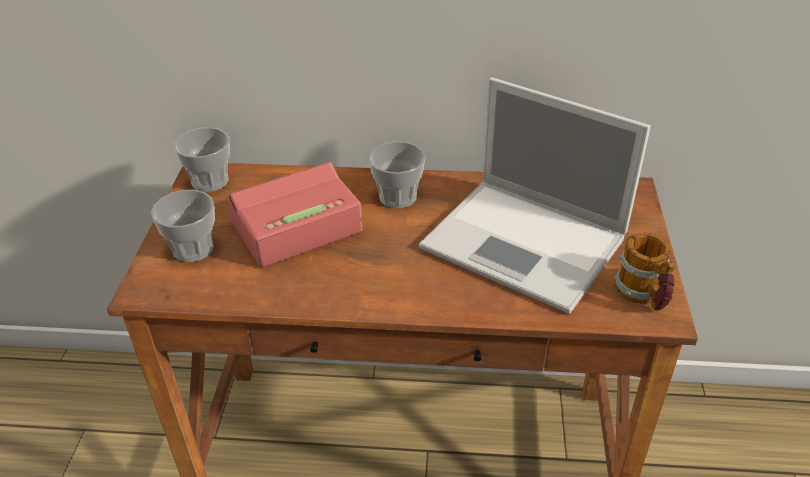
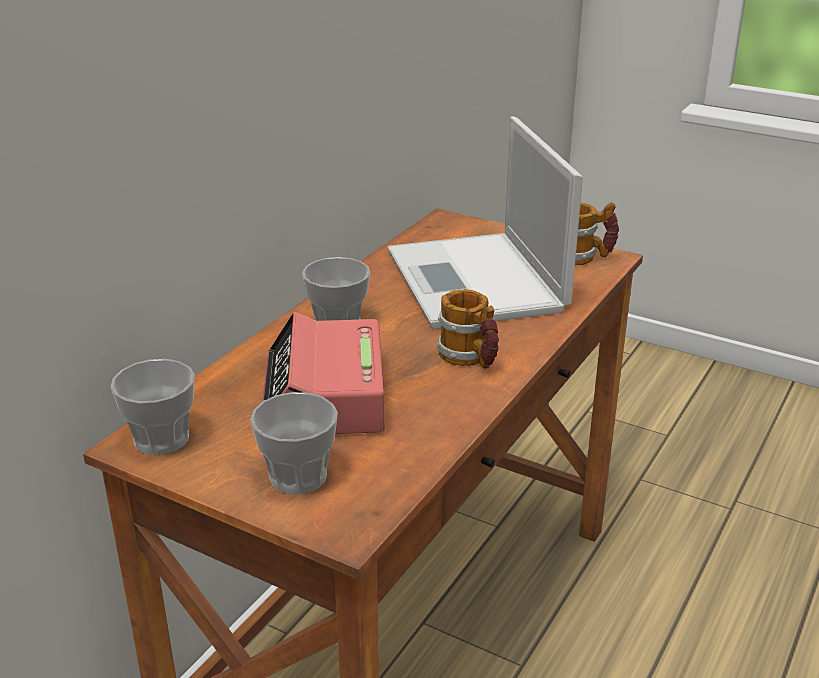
camera: 65 degrees left, 10 degrees down
laptop [419,78,651,314] -> laptop turned 105 degrees clockwise [388,116,583,329]
none -> mug [436,289,499,369]

